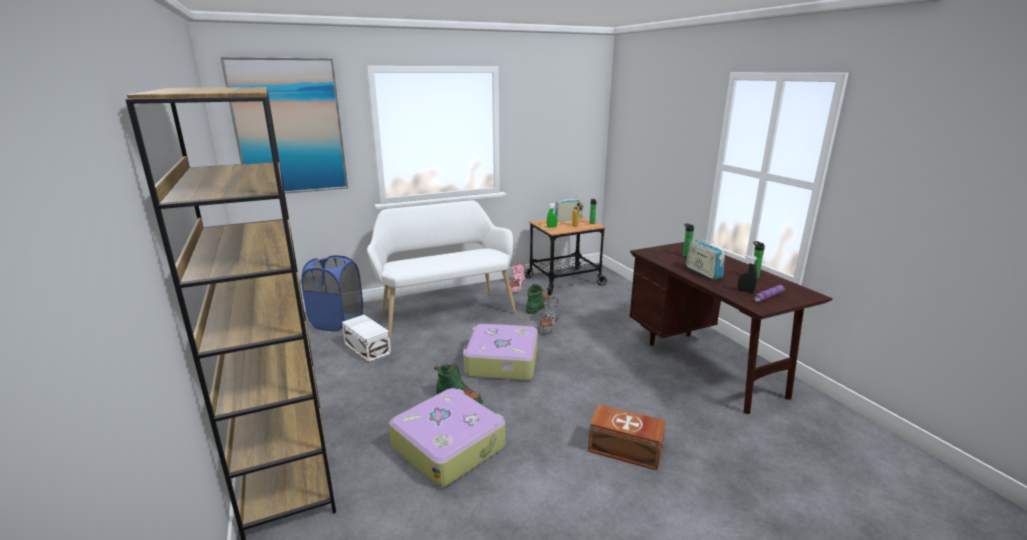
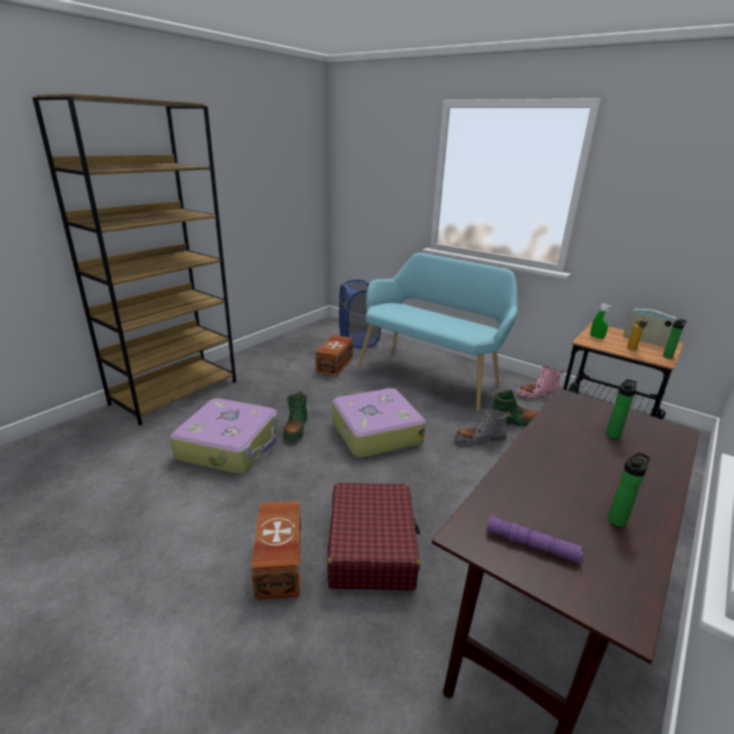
camera: 60 degrees right, 5 degrees up
picture [221,57,348,194] -> none
white storage box [342,315,391,363] -> brown storage box [315,335,353,376]
white bench [367,200,516,338] -> turquoise bench [357,253,517,411]
radio [686,236,725,280] -> none
black spray bottle [738,255,758,293] -> none
none -> red suitcase [327,483,420,591]

